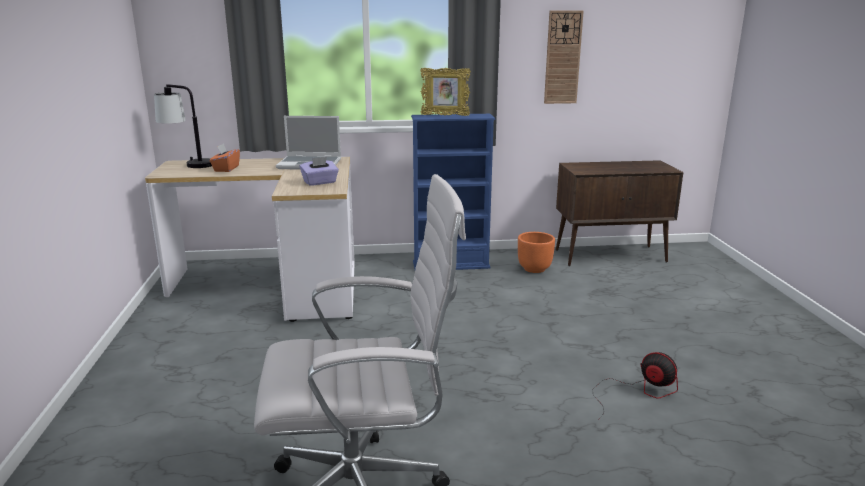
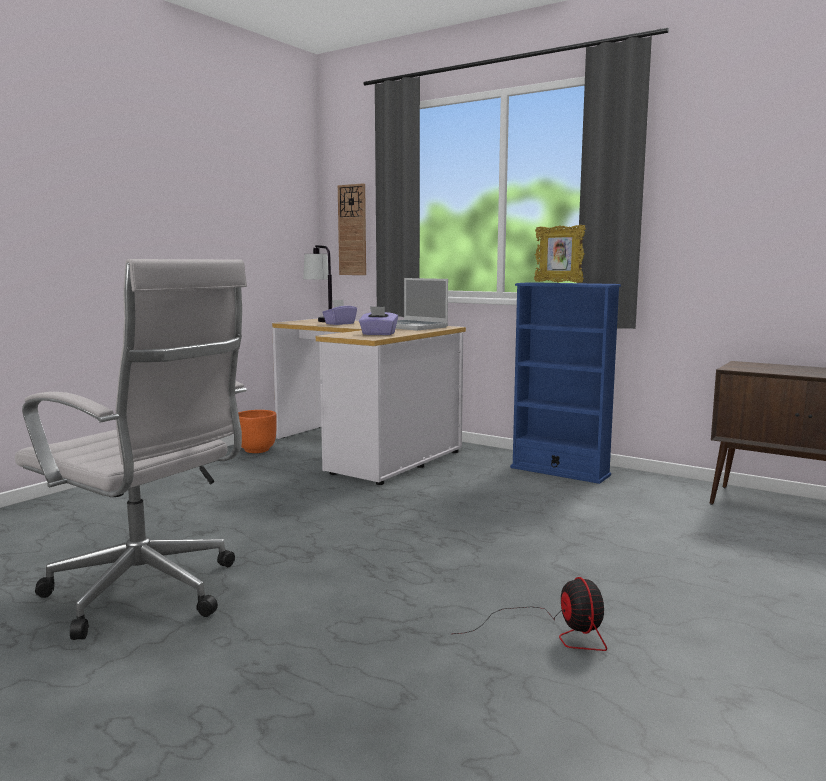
camera: 40 degrees right, 10 degrees down
orange tissue box [210,143,240,172] -> purple tissue box [322,300,357,325]
orange planter [518,232,555,273] -> orange planter moved to [238,410,277,453]
wall clock [544,11,584,104] -> wall clock moved to [338,183,366,275]

